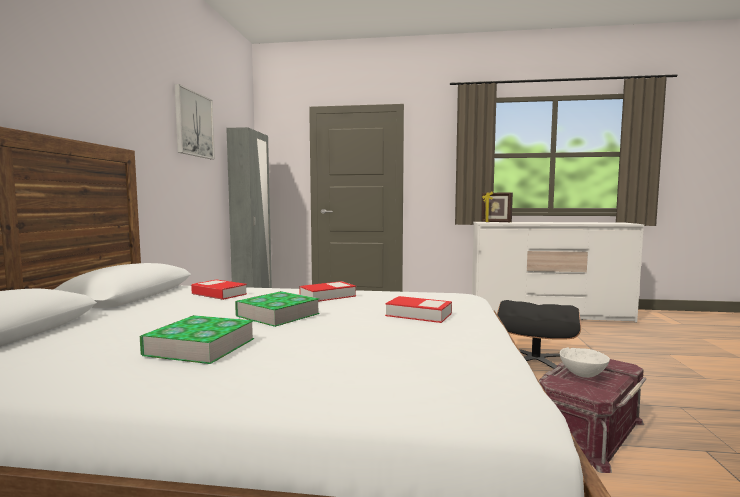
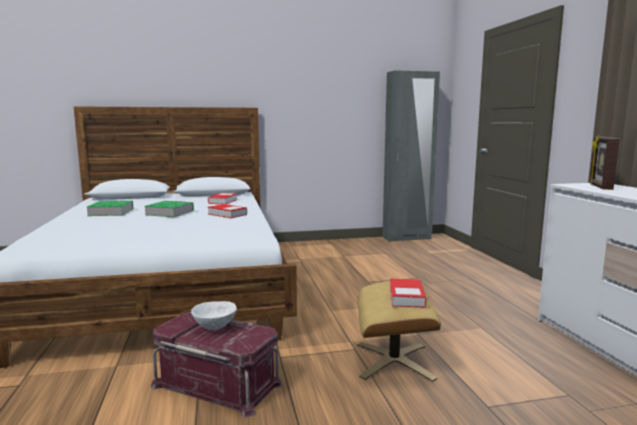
camera: 70 degrees right, 5 degrees up
picture [175,84,215,159] -> none
book [385,296,452,323] -> book moved to [390,279,426,308]
black ottoman [497,300,581,369] -> beige ottoman [357,281,441,382]

